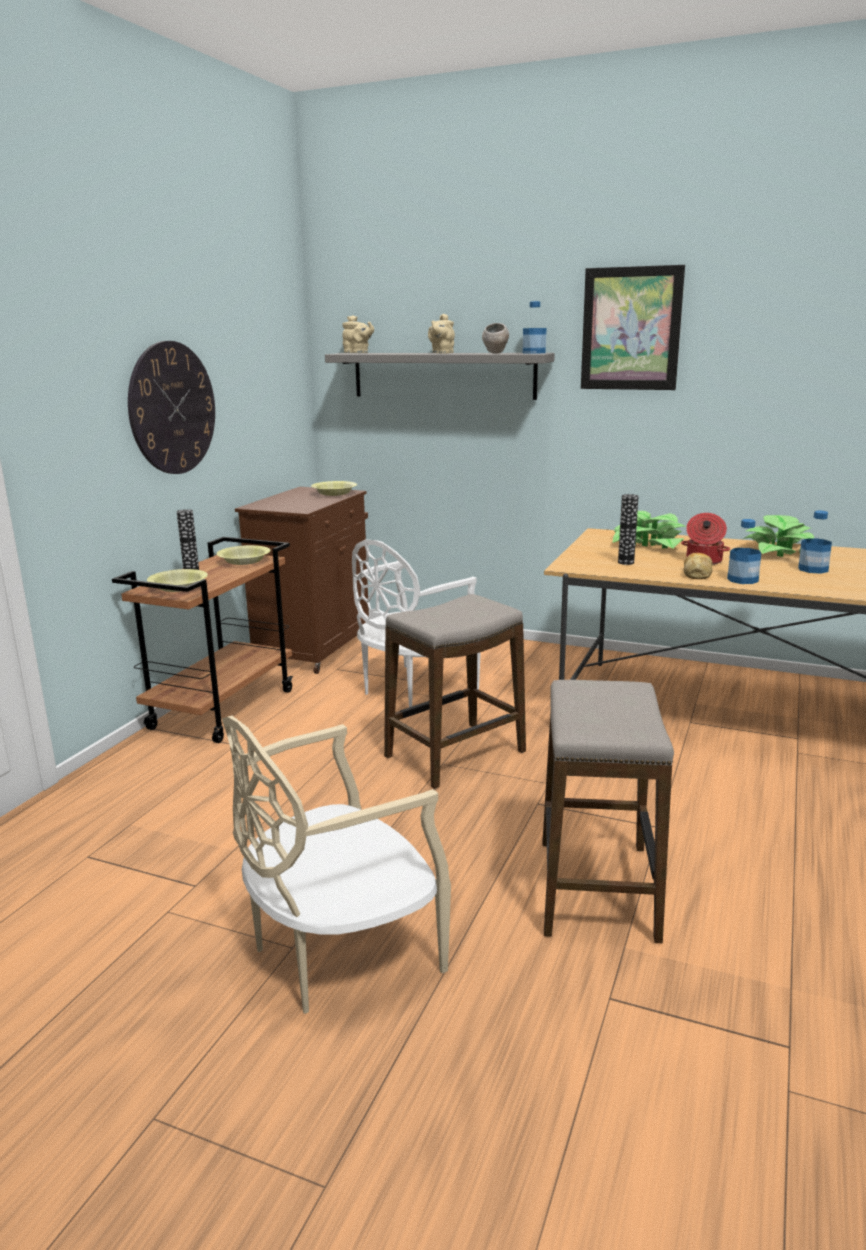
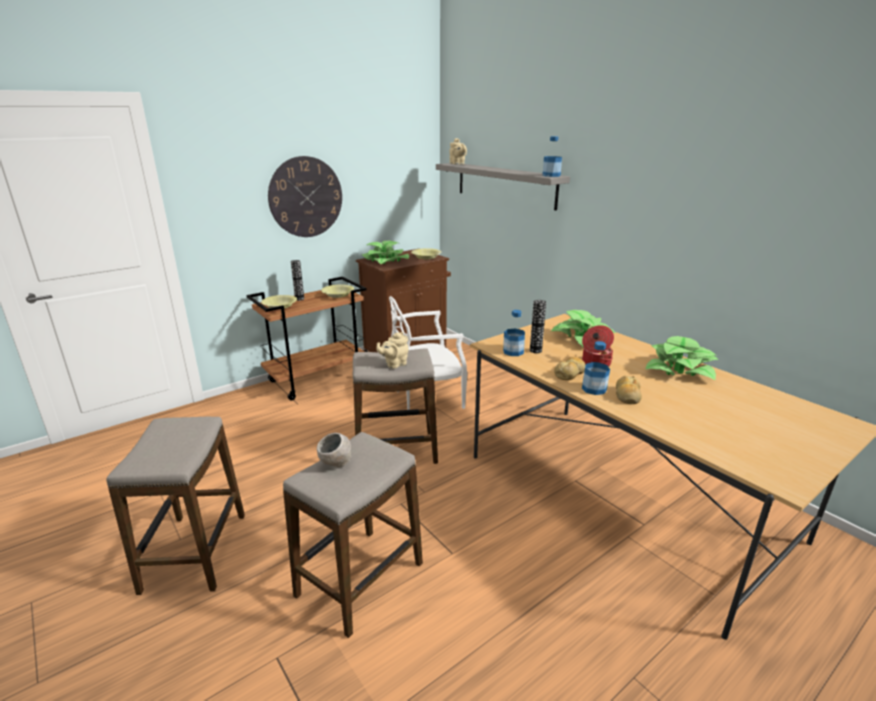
camera: 30 degrees right, 5 degrees up
beige chair [222,716,451,1014] -> stool [106,417,245,595]
beige teapot [428,314,455,354] -> beige teapot moved to [376,332,408,369]
grey bowl [482,323,509,354] -> grey bowl moved to [317,433,351,468]
picture [581,265,685,390] -> none
bottle [798,511,832,574] -> bottle moved to [503,310,525,356]
none -> potted plant [362,241,409,264]
none -> bread [616,376,642,404]

